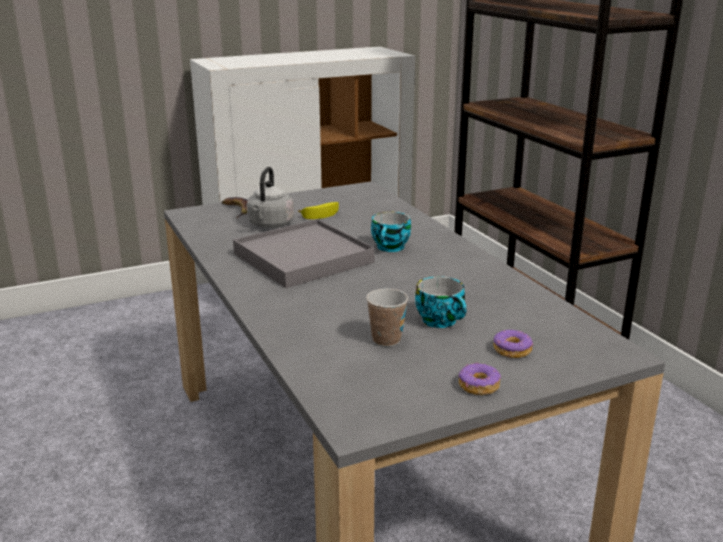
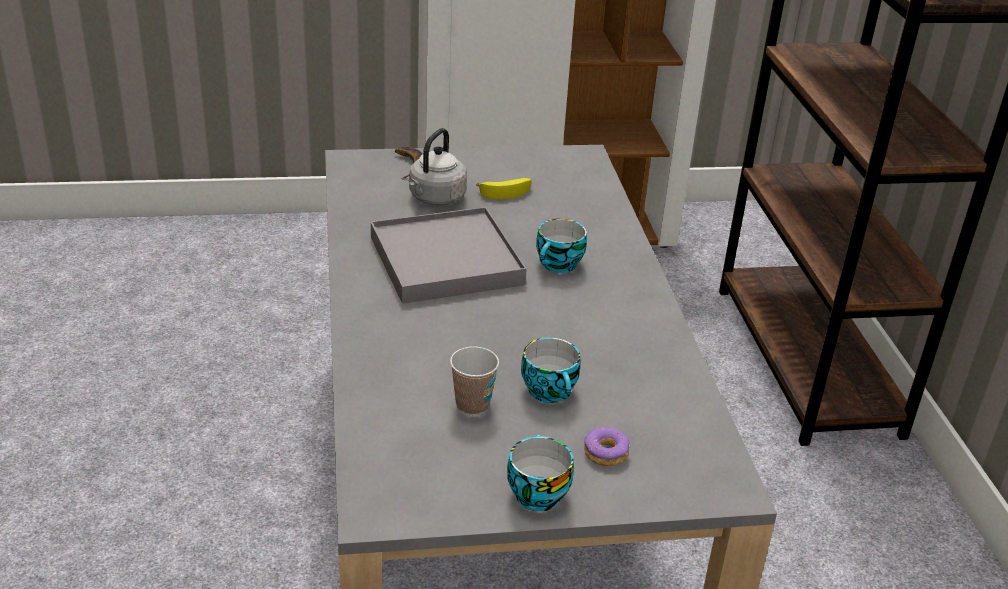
camera: 15 degrees right, 10 degrees up
donut [459,363,501,395] -> cup [507,435,574,511]

